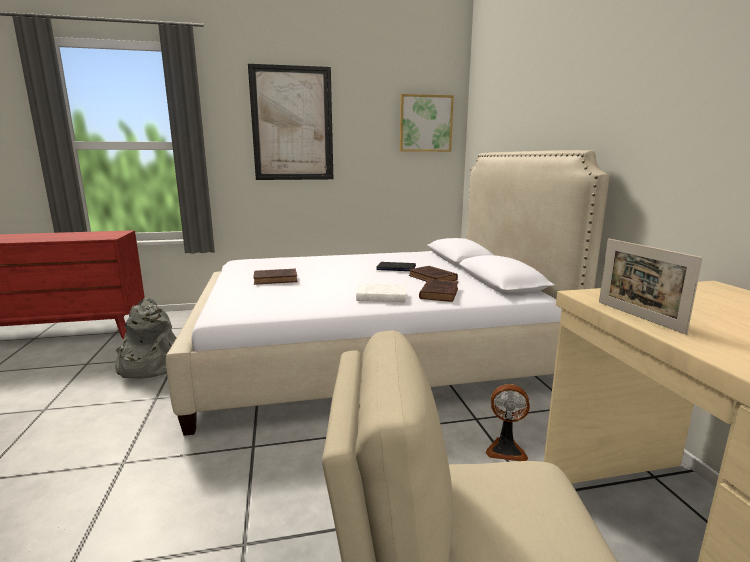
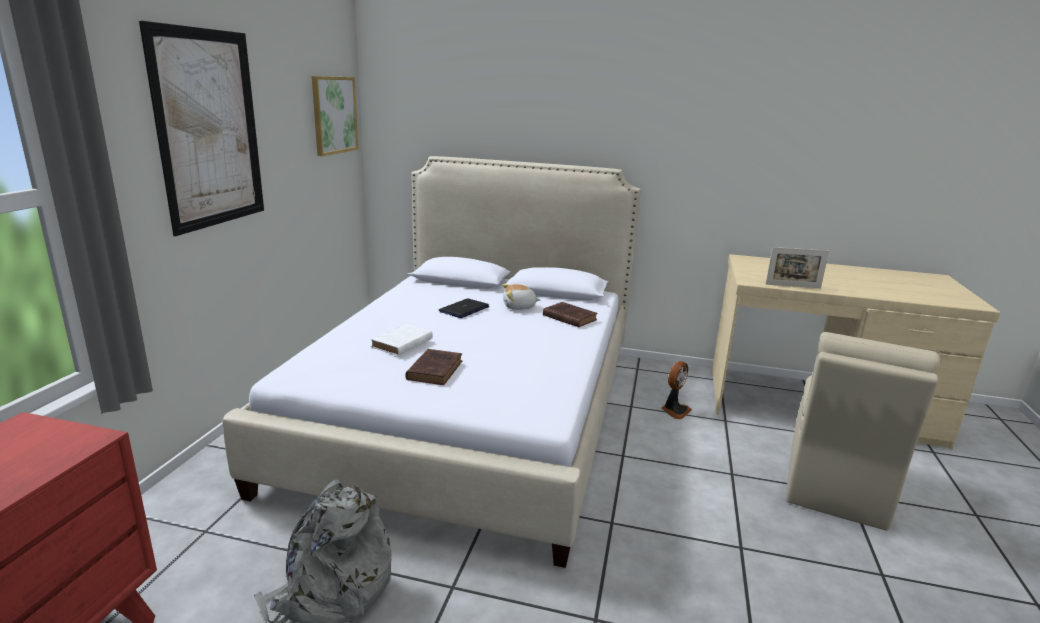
camera: 65 degrees left, 5 degrees up
white book [356,284,406,302] -> white book moved to [371,324,433,356]
brown book [409,266,458,282] -> plush toy [503,284,540,310]

